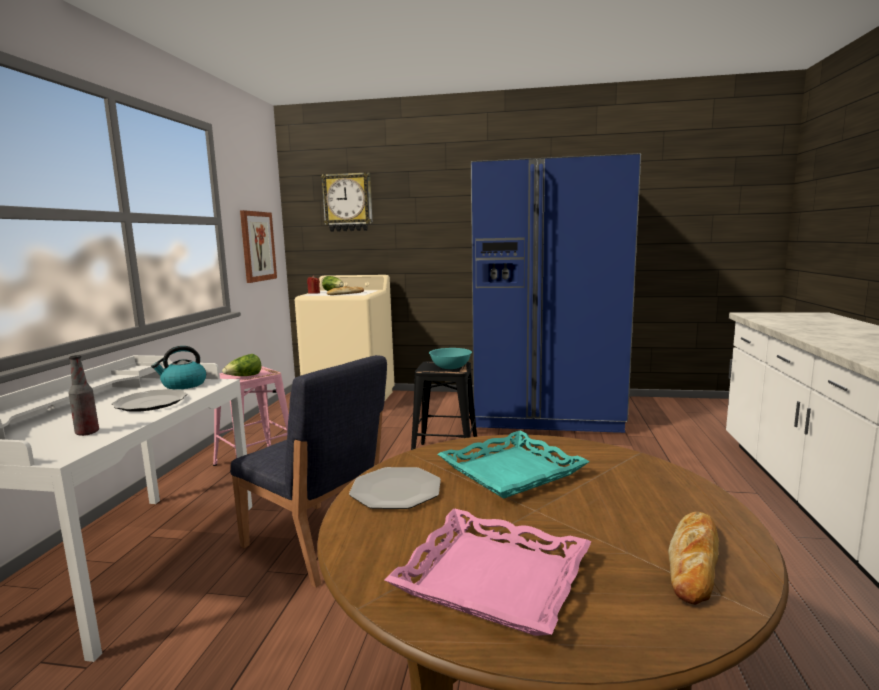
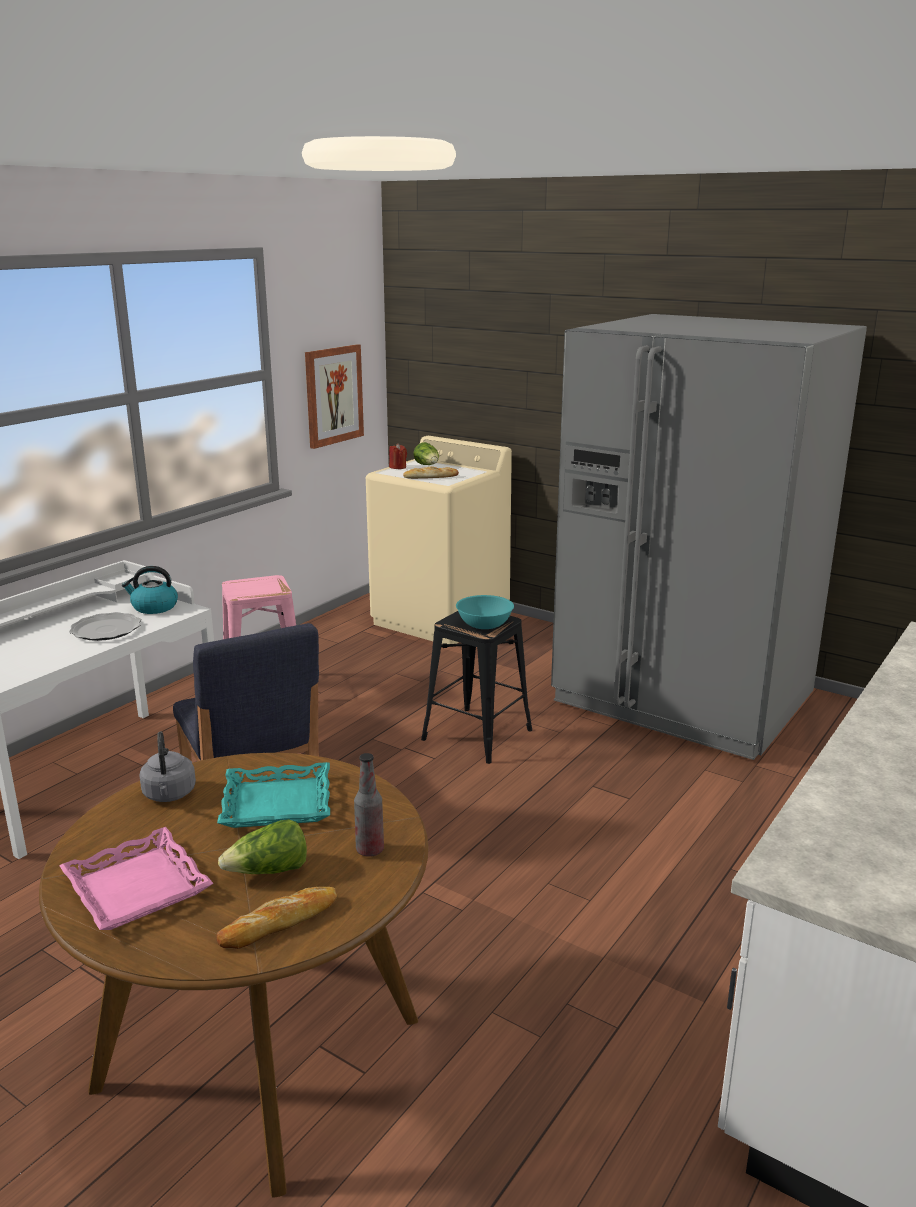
camera: 25 degrees right, 10 degrees up
bottle [68,355,99,436] -> bottle moved to [354,753,384,857]
lettuce [222,354,262,376] -> lettuce moved to [218,819,307,874]
wall clock [321,172,373,232] -> none
plate [349,467,441,509] -> grey kettle [139,732,196,802]
blue fridge [471,153,641,433] -> grey fridge [551,314,867,760]

